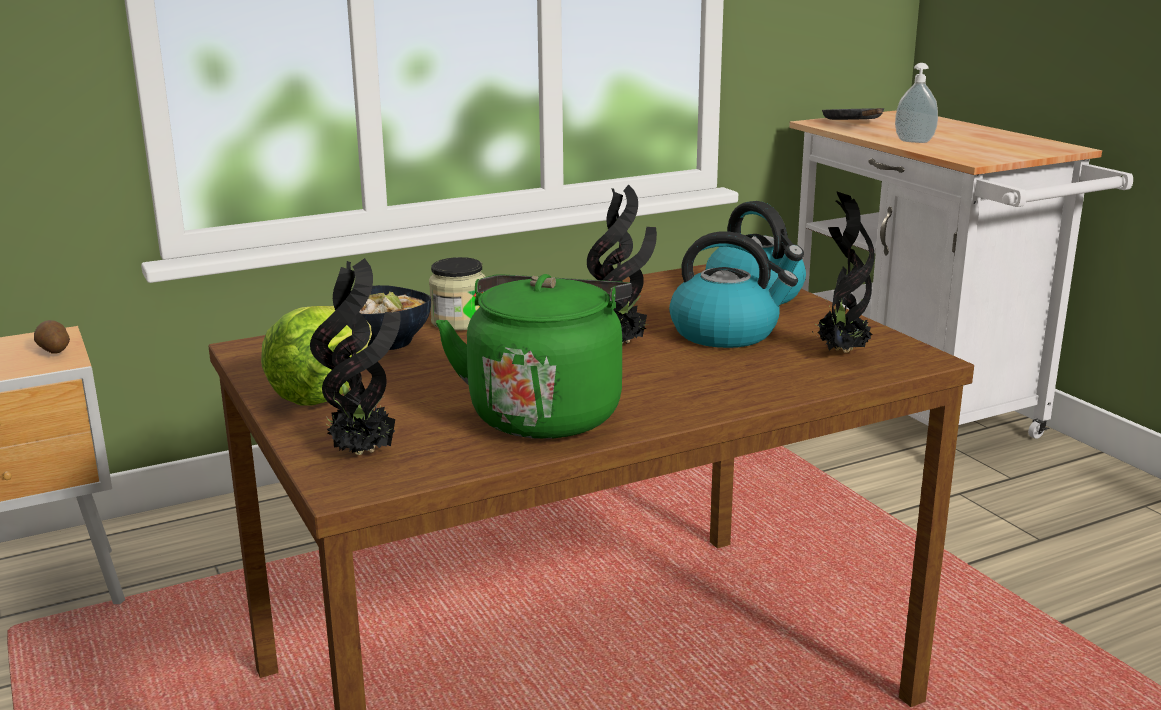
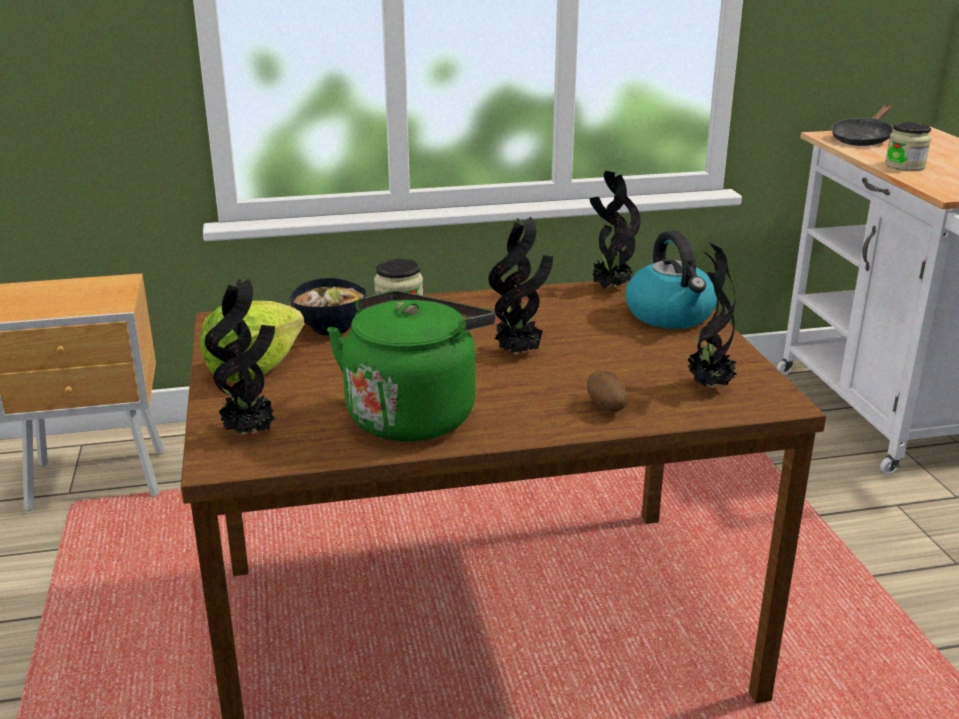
camera: 15 degrees right, 5 degrees up
potato [34,320,70,354] -> potato moved to [587,371,628,412]
kettle [669,231,798,348] -> none
black frying pan [822,108,884,120] -> black frying pan turned 150 degrees counterclockwise [831,105,894,146]
soap dispenser [895,63,938,143] -> jar [885,122,931,171]
none -> potted plant [590,171,641,289]

